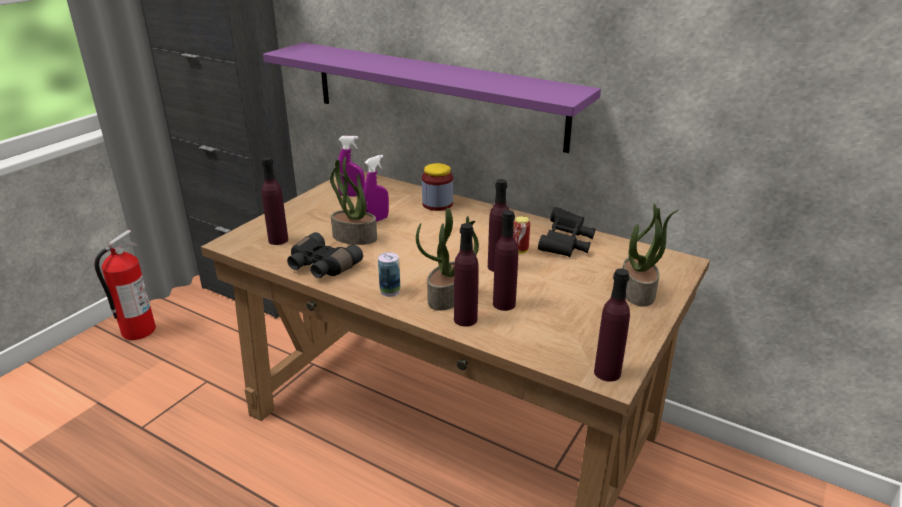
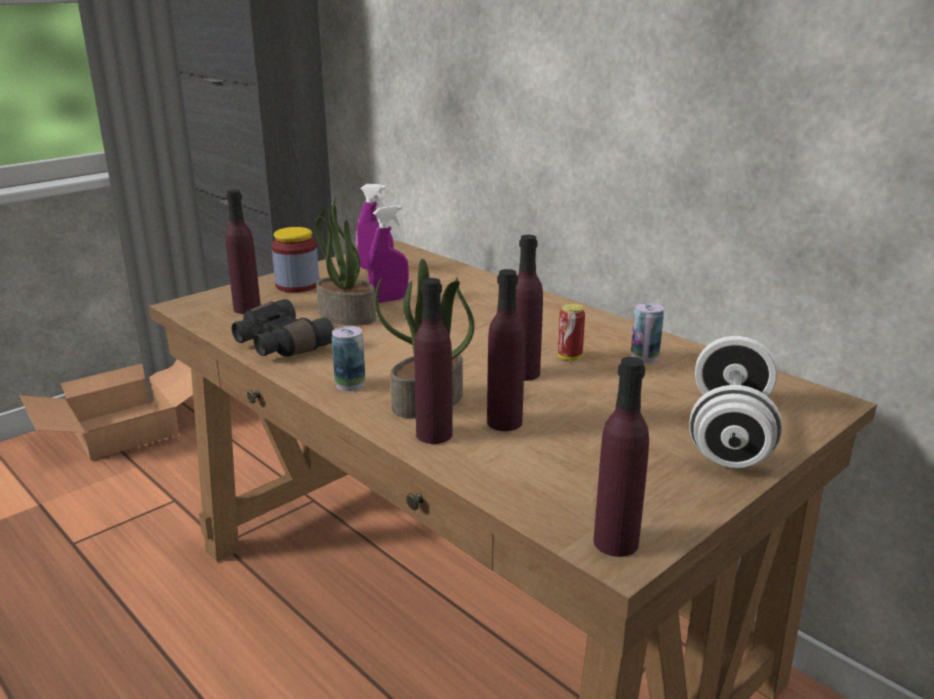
camera: 15 degrees right, 5 degrees down
fire extinguisher [94,230,156,340] -> cardboard box [19,359,193,460]
purple shelf [263,43,601,153] -> none
jar [422,163,453,211] -> jar moved to [272,227,319,293]
black binoculars [538,207,596,257] -> can [631,302,664,363]
potted plant [622,203,680,307] -> white dumbbell [689,336,782,468]

